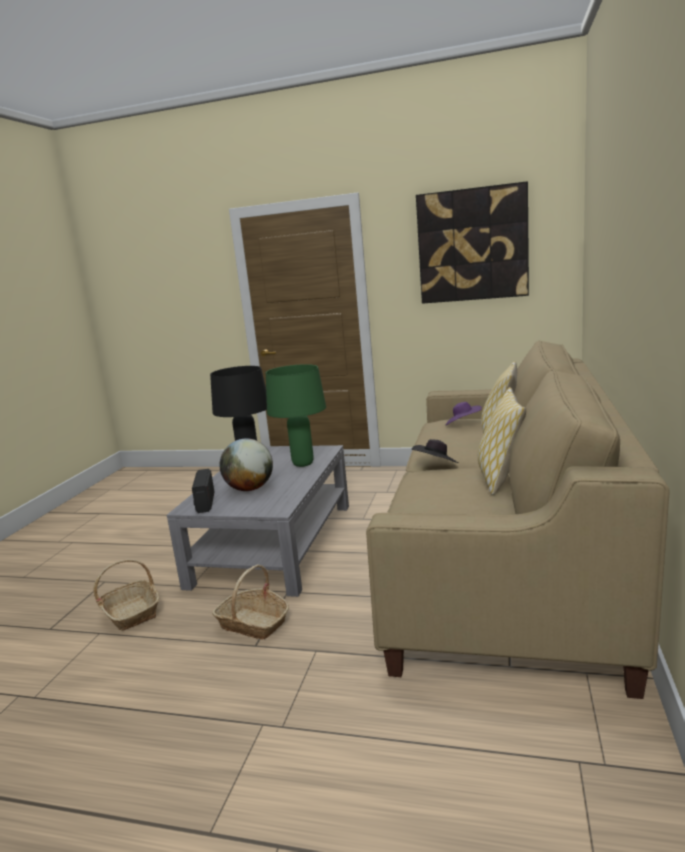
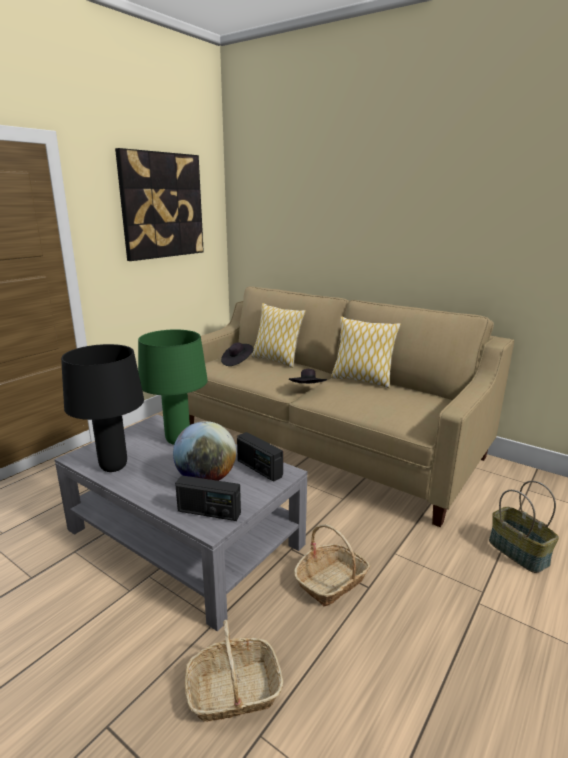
camera: 70 degrees left, 5 degrees up
purple hat [445,402,482,425] -> black hat [221,343,254,366]
none -> radio [237,432,283,482]
none -> basket [489,481,559,573]

